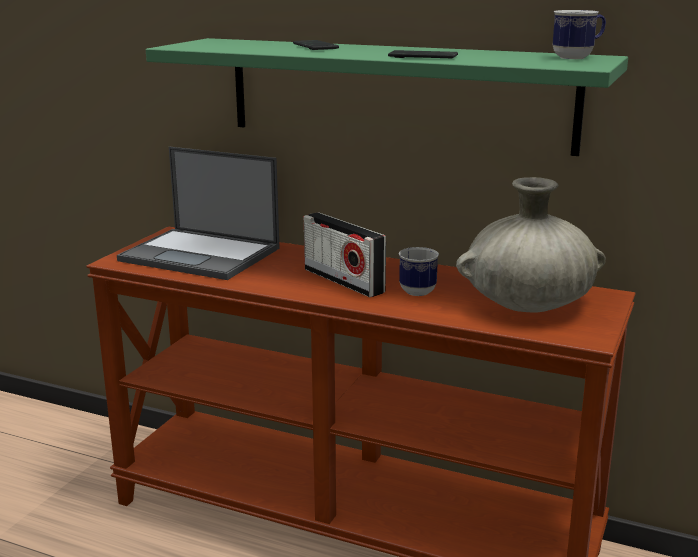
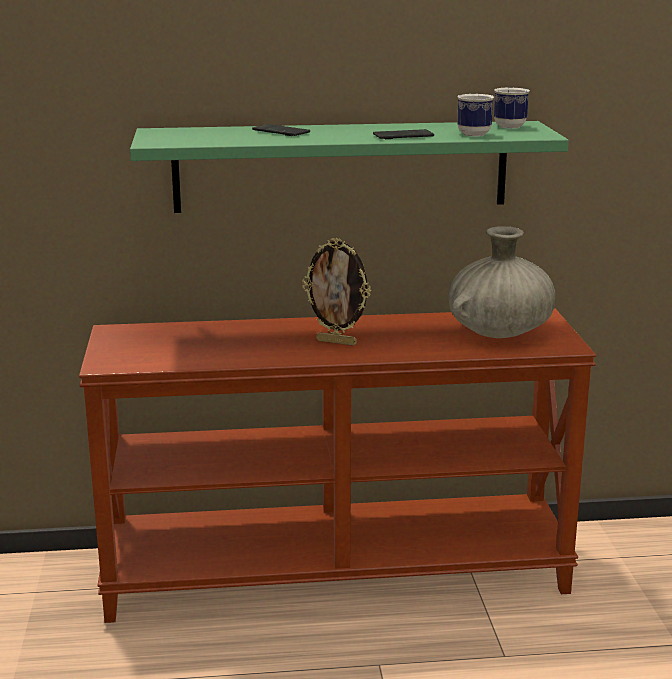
camera: 30 degrees left, 0 degrees up
laptop [117,147,280,280] -> none
radio [304,212,386,297] -> picture frame [302,238,371,345]
mug [399,247,439,296] -> mug moved to [457,94,494,136]

